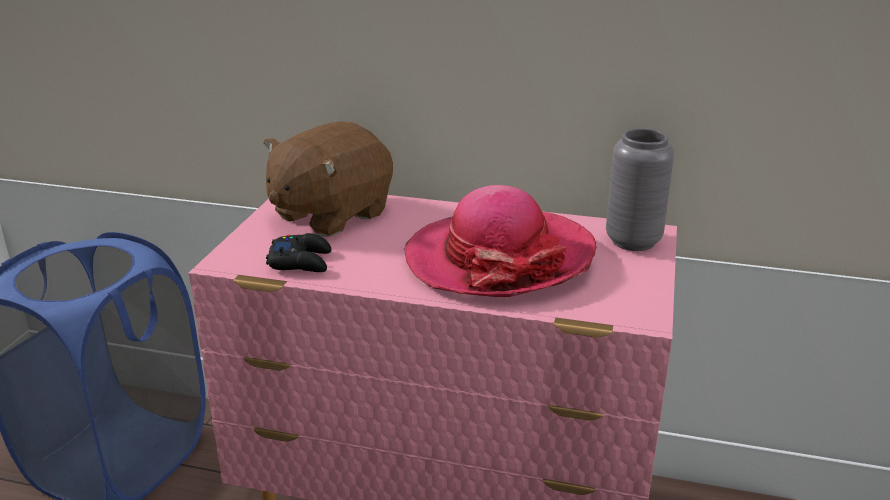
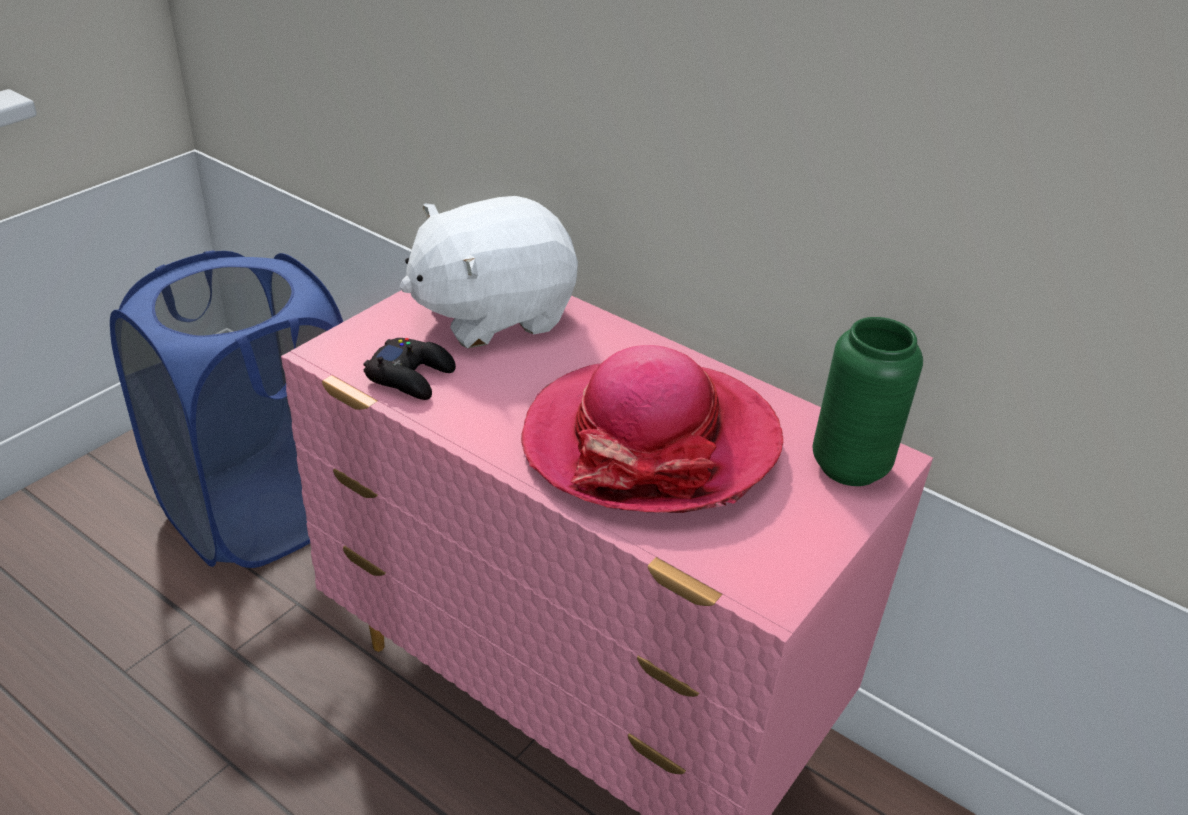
camera: 20 degrees right, 10 degrees up
brown plush toy [263,121,393,237] -> white plush toy [400,196,578,348]
grey vase [606,128,674,251] -> green vase [813,317,923,486]

